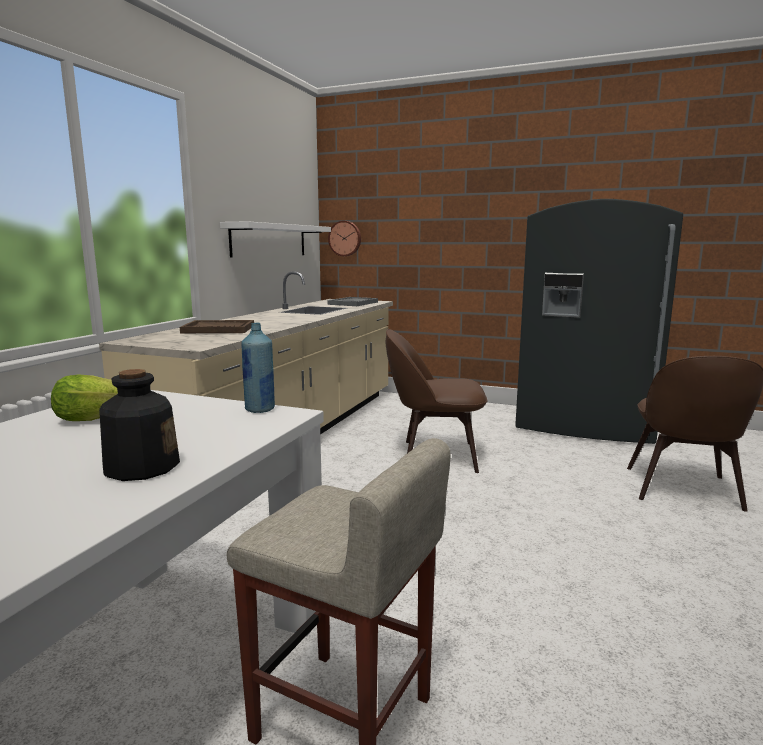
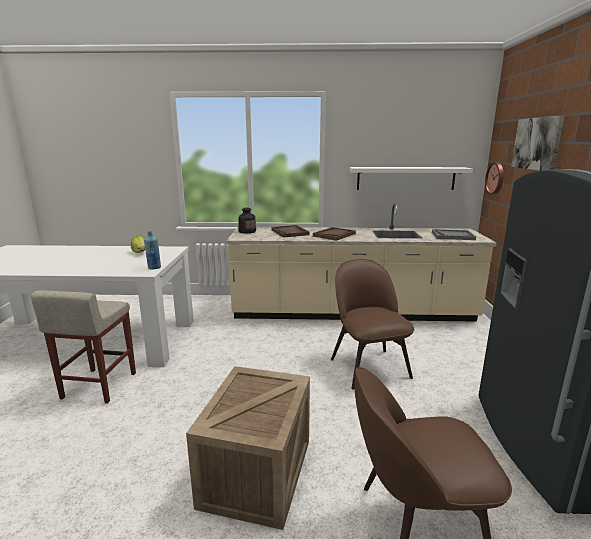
camera: 70 degrees right, 5 degrees up
bottle [99,369,180,481] -> bottle moved to [238,207,256,234]
none -> crate [186,366,310,530]
none -> brown tray [313,227,356,241]
none -> picture [511,115,565,171]

